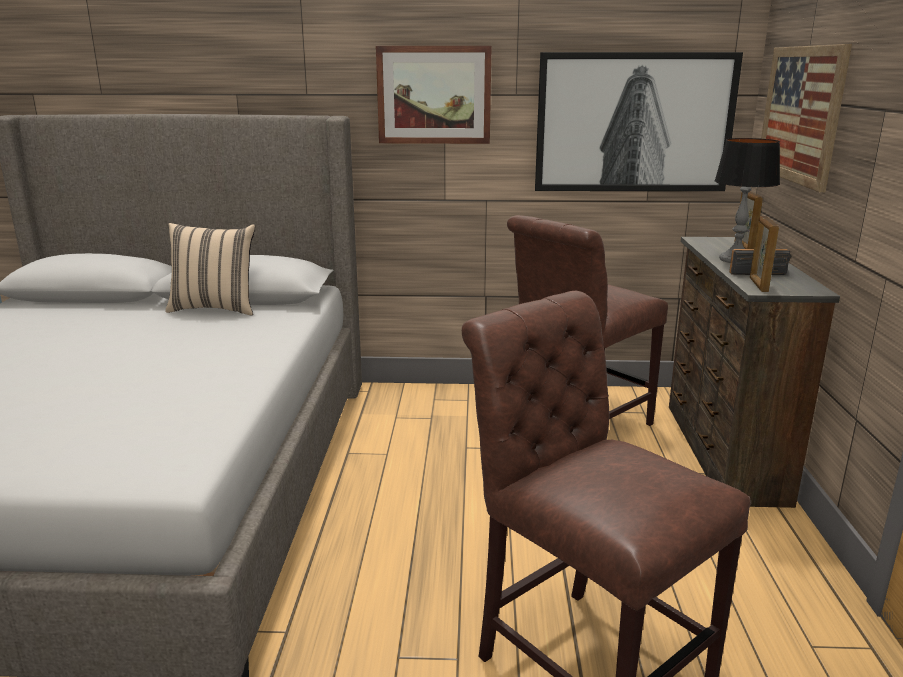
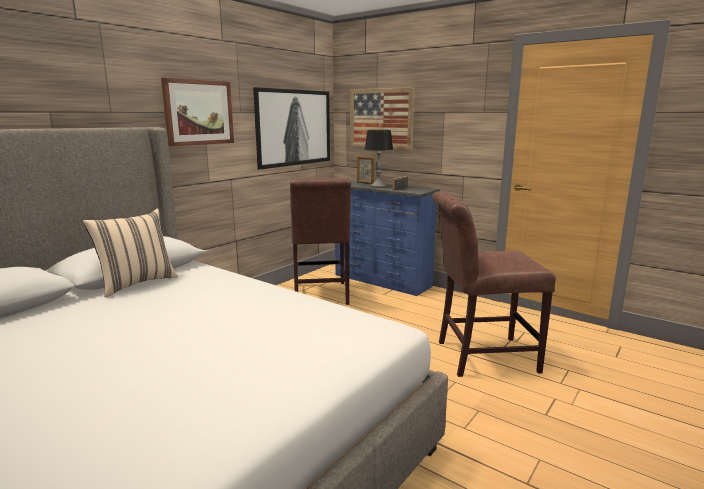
camera: 55 degrees left, 5 degrees down
brown dresser [669,237,840,508] -> blue dresser [335,180,440,296]
picture frame [750,216,779,292] -> none

